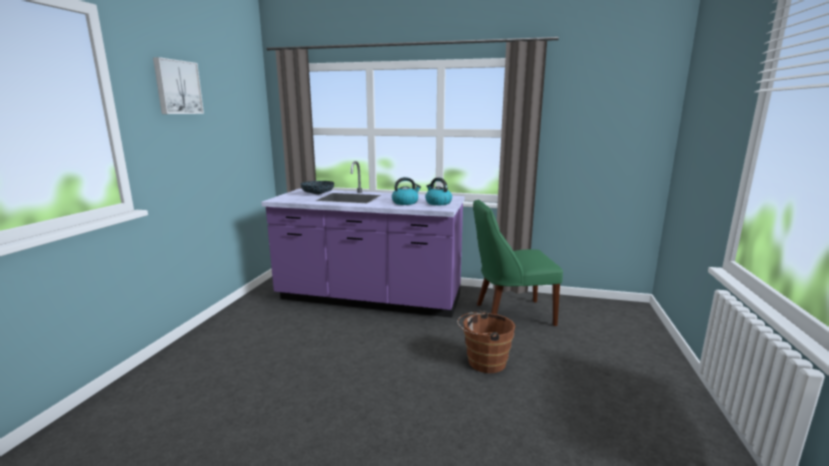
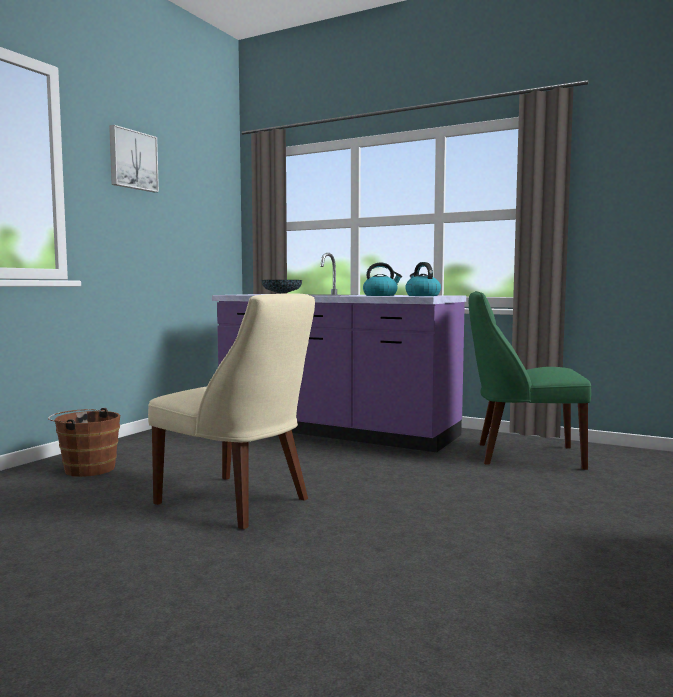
camera: 15 degrees right, 10 degrees down
brown bucket [457,311,515,373] -> brown bucket moved to [48,408,120,477]
none -> beige chair [148,293,315,529]

